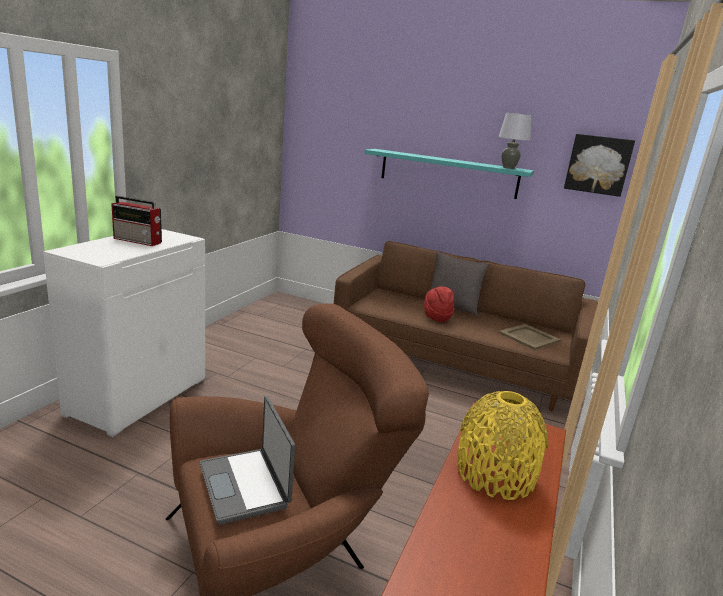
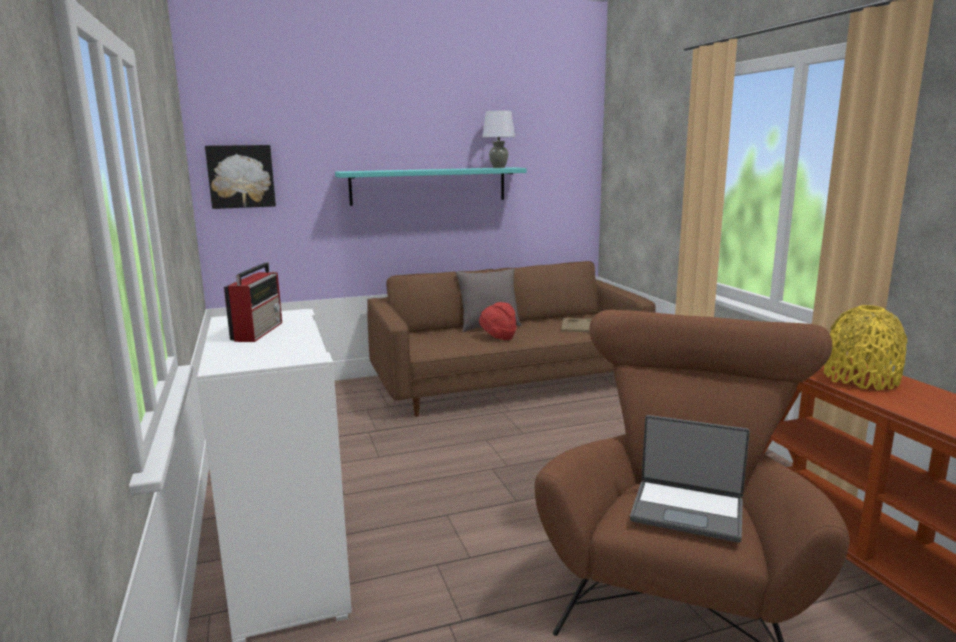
camera: 40 degrees left, 5 degrees down
radio [111,196,162,246] -> radio turned 60 degrees counterclockwise [224,263,282,342]
picture [564,134,635,197] -> picture moved to [205,145,276,209]

